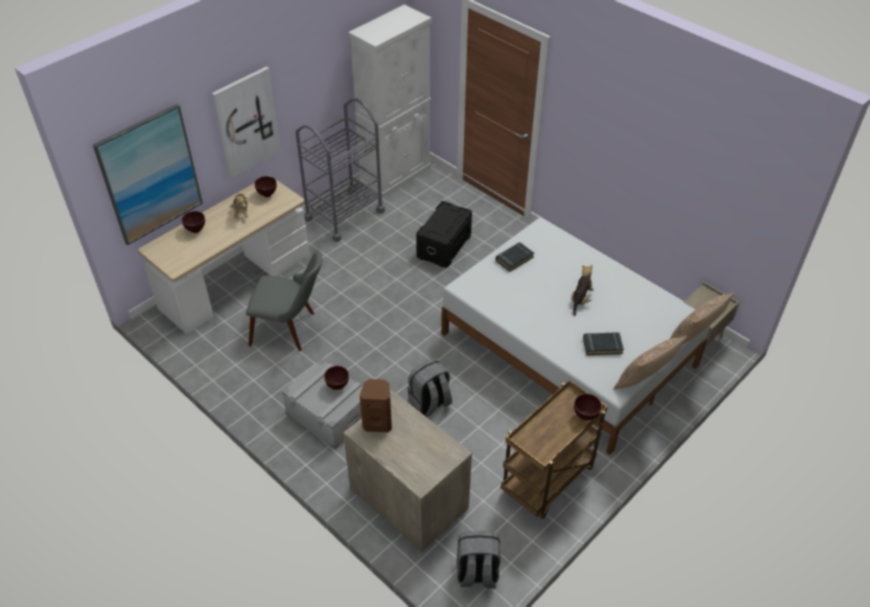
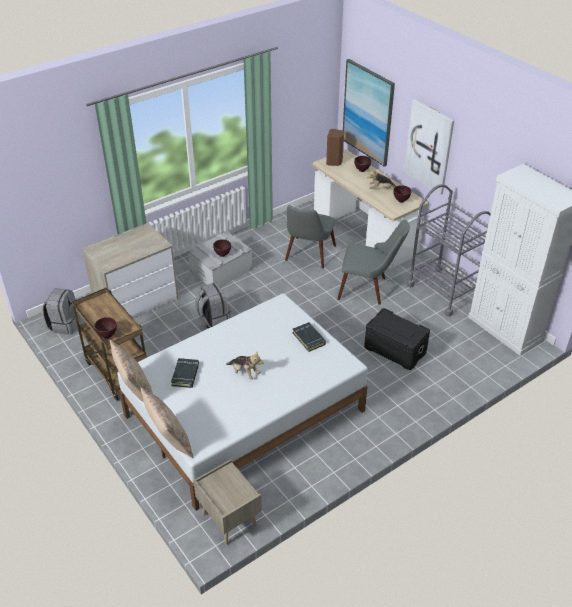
camera: 100 degrees right, 5 degrees down
brown speaker [360,379,392,432] -> brown speaker moved to [326,129,344,166]
none -> grey chair [337,220,410,305]

